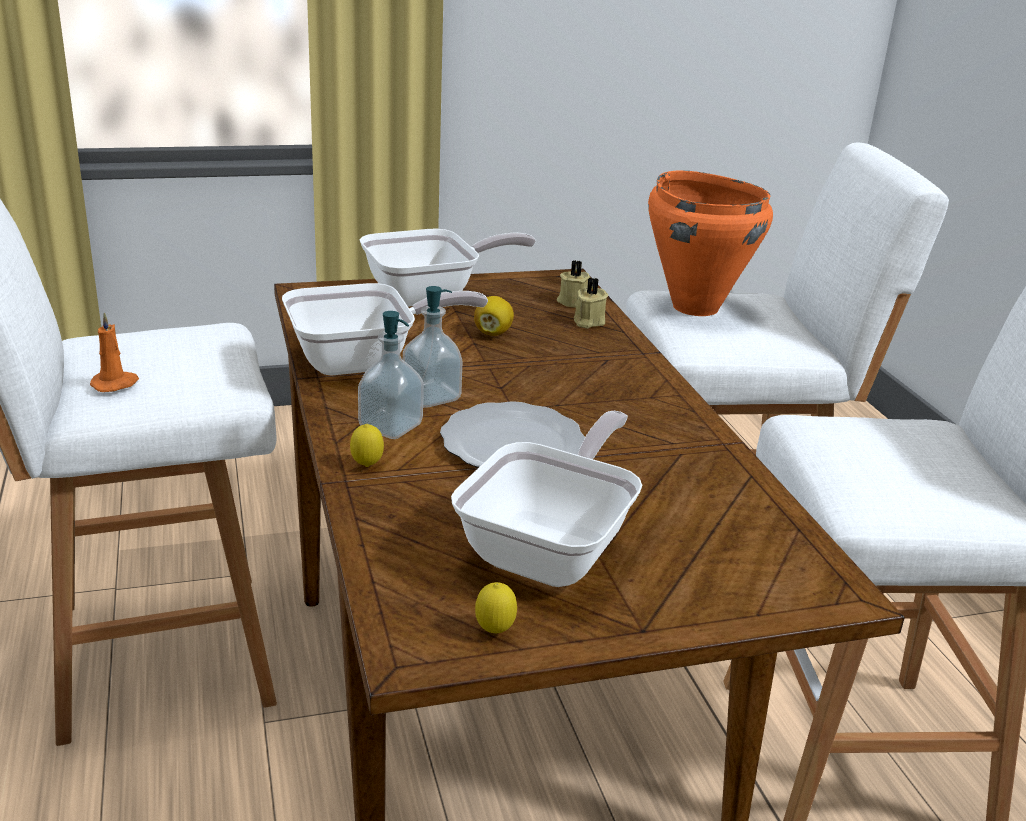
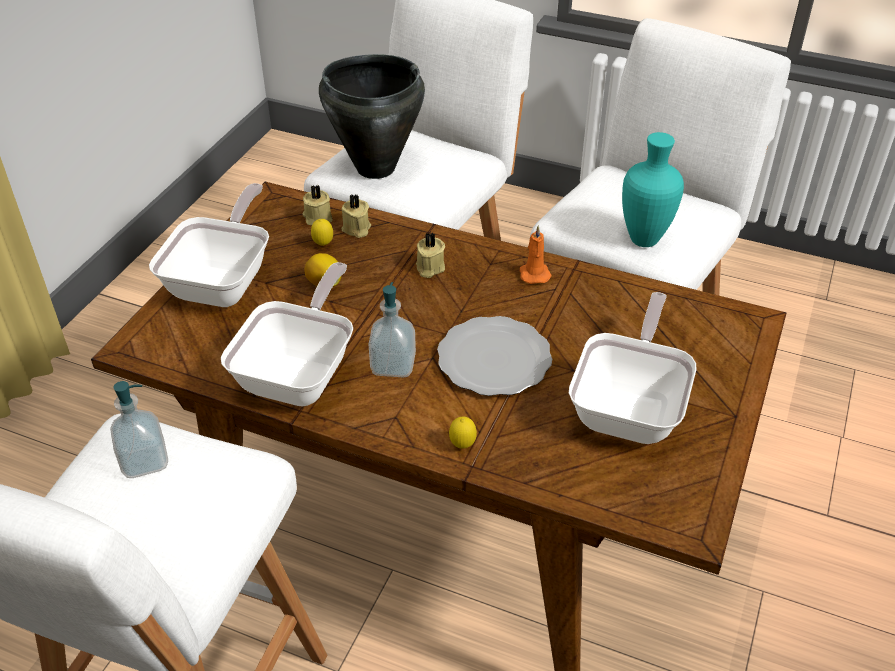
camera: 50 degrees left, 15 degrees up
orange candle [90,312,139,392] -> orange candle moved to [519,225,551,284]
soap dispenser [358,311,424,439] -> soap dispenser moved to [110,381,168,478]
frying pan [451,411,642,587] -> frying pan turned 45 degrees clockwise [569,292,696,444]
lemon [475,582,517,633] -> lemon moved to [311,219,333,246]
orange cooking pot [648,170,773,316] -> black cooking pot [319,54,425,179]
none -> beige candle [416,232,445,278]
none -> turquoise vase [622,132,684,247]

